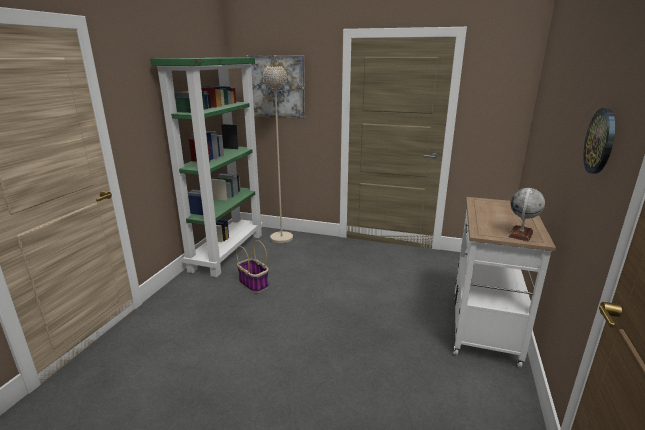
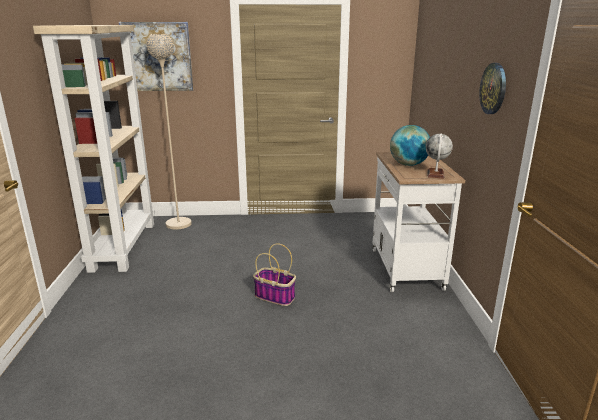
camera: 20 degrees left, 0 degrees up
green bookcase [150,58,263,277] -> beige bookcase [33,25,155,273]
basket [236,240,269,293] -> basket moved to [253,243,296,306]
none -> globe [390,125,430,166]

